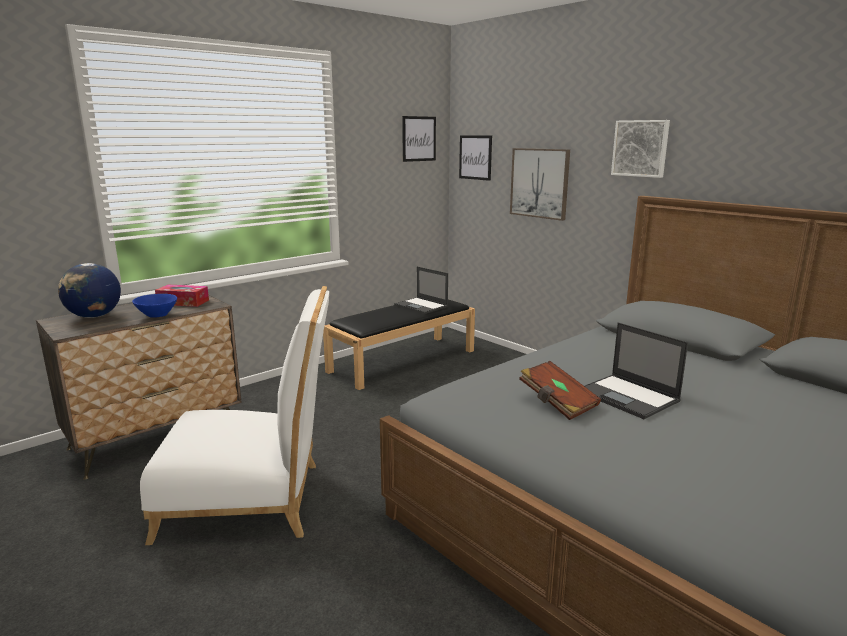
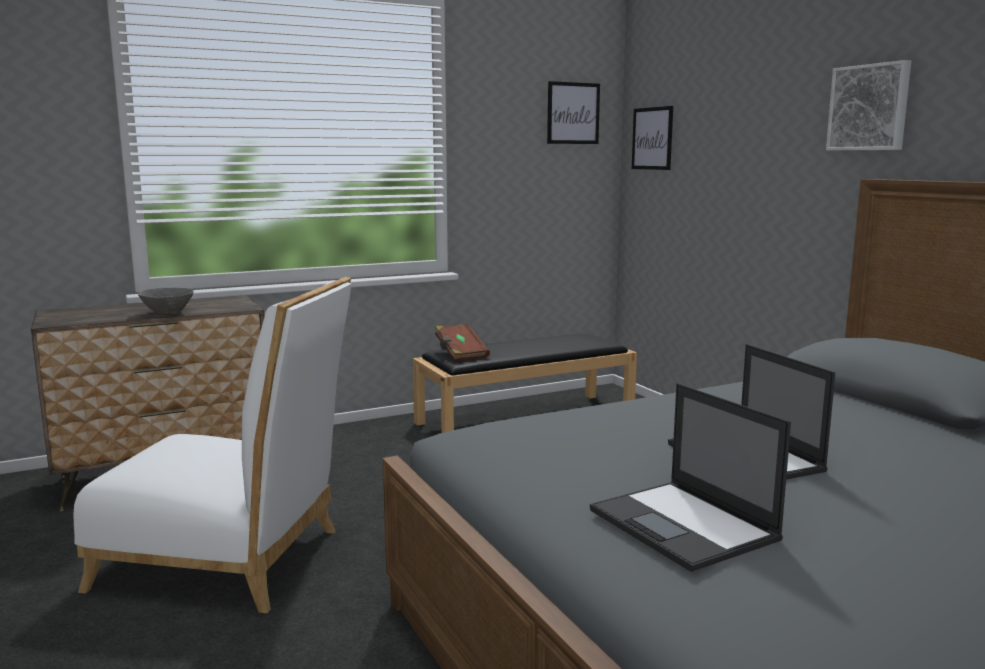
camera: 15 degrees right, 5 degrees down
globe [58,263,121,318] -> none
blue bowl [132,294,177,318] -> grey bowl [138,288,194,315]
tissue box [155,285,209,307] -> none
laptop [394,267,448,314] -> laptop moved to [590,383,791,572]
picture [510,148,570,221] -> none
brown book [519,361,601,420] -> brown book moved to [435,324,490,361]

